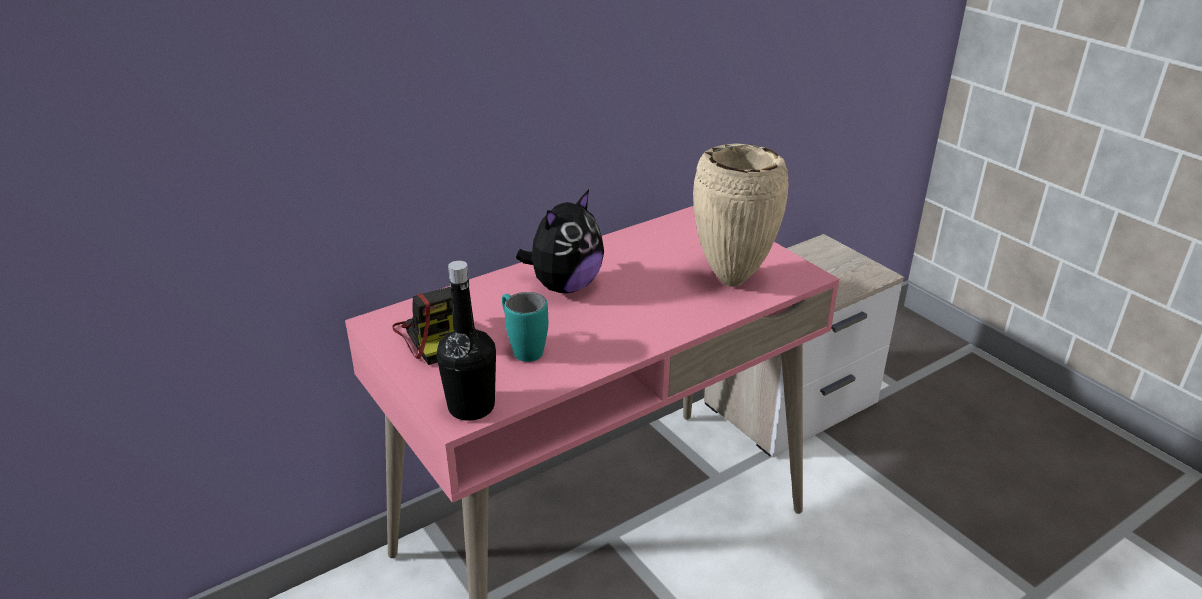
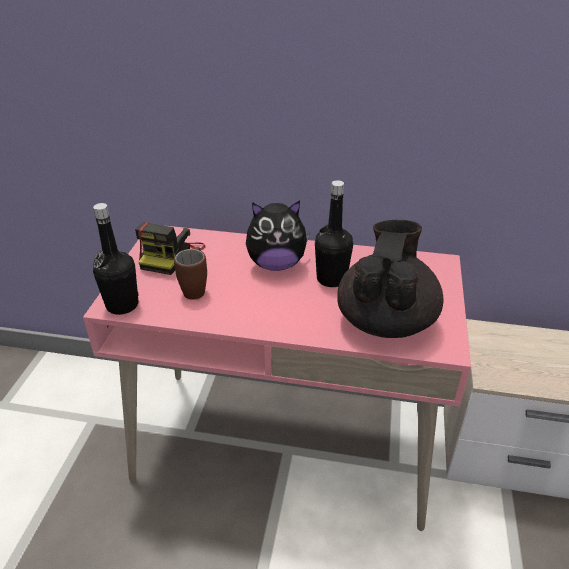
camera: 45 degrees right, 5 degrees up
turquoise mug [502,292,548,362] -> brown mug [174,247,207,300]
beige vase [693,143,788,287] -> black teapot [337,220,443,338]
none -> black bottle [315,180,353,287]

